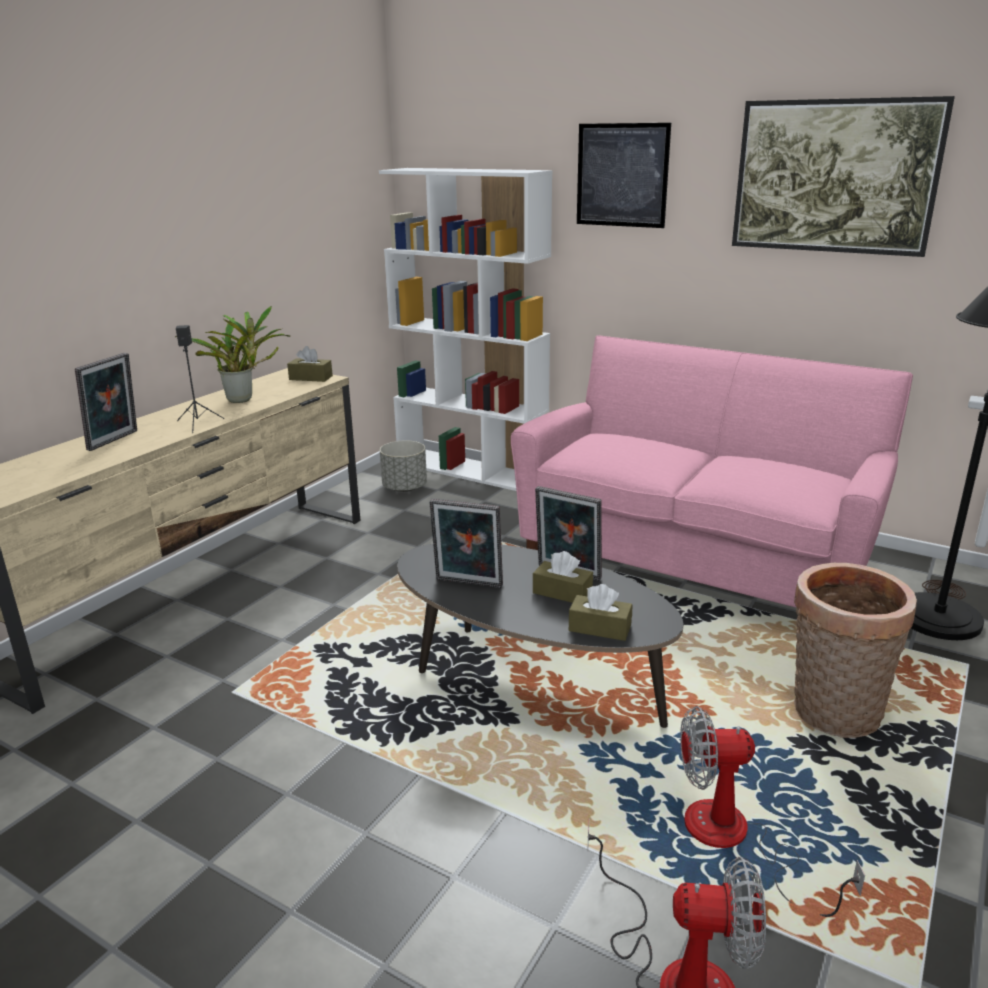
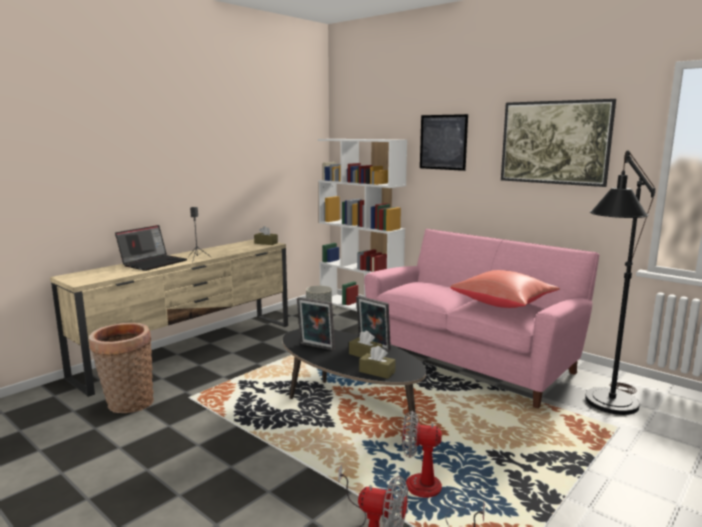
camera: 10 degrees right, 10 degrees down
picture frame [75,353,137,451] -> laptop [115,225,187,271]
potted plant [175,306,291,403] -> none
basket [794,563,917,738] -> basket moved to [89,323,154,413]
none -> red pillow [450,270,560,308]

